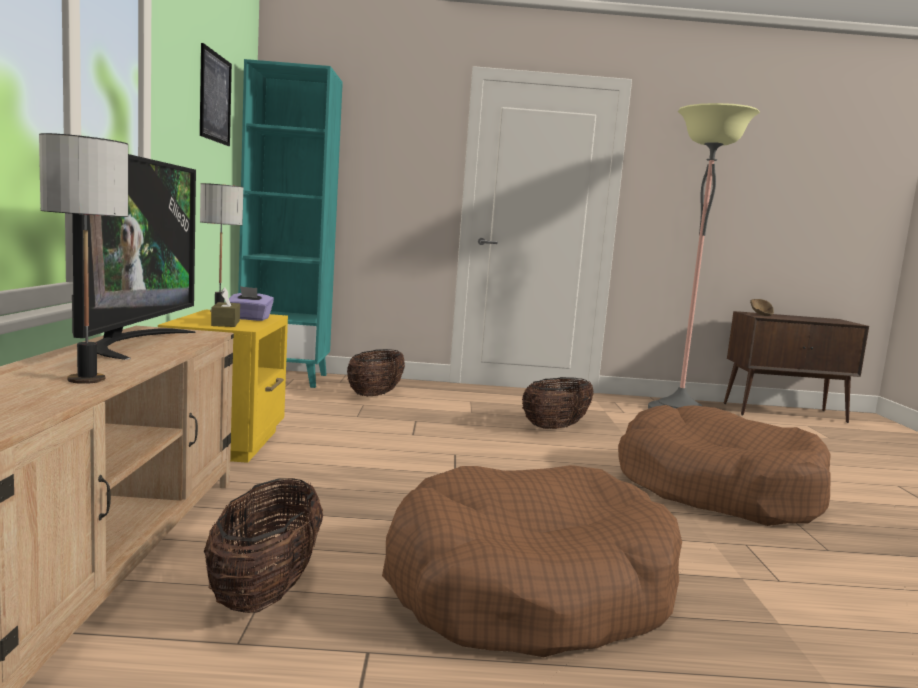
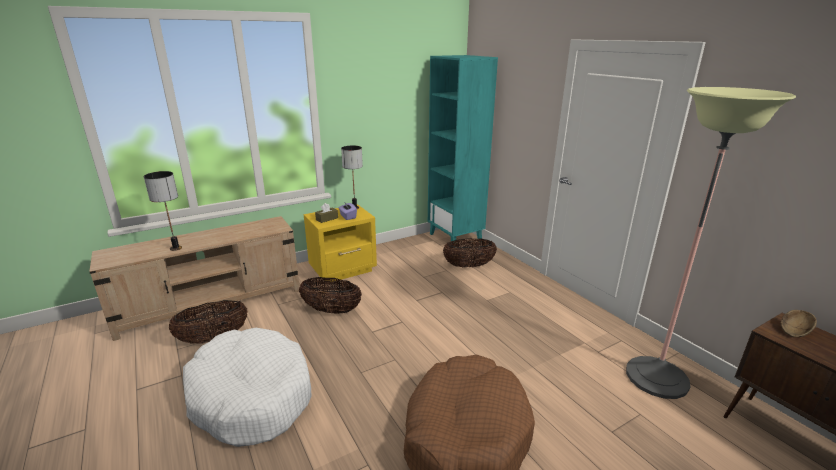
camera: 60 degrees right, 15 degrees up
television [72,154,196,360] -> none
picture [200,43,232,146] -> none
brown dog bed [382,465,682,657] -> white dog bed [183,328,312,447]
basket [522,377,594,429] -> basket moved to [299,277,362,314]

